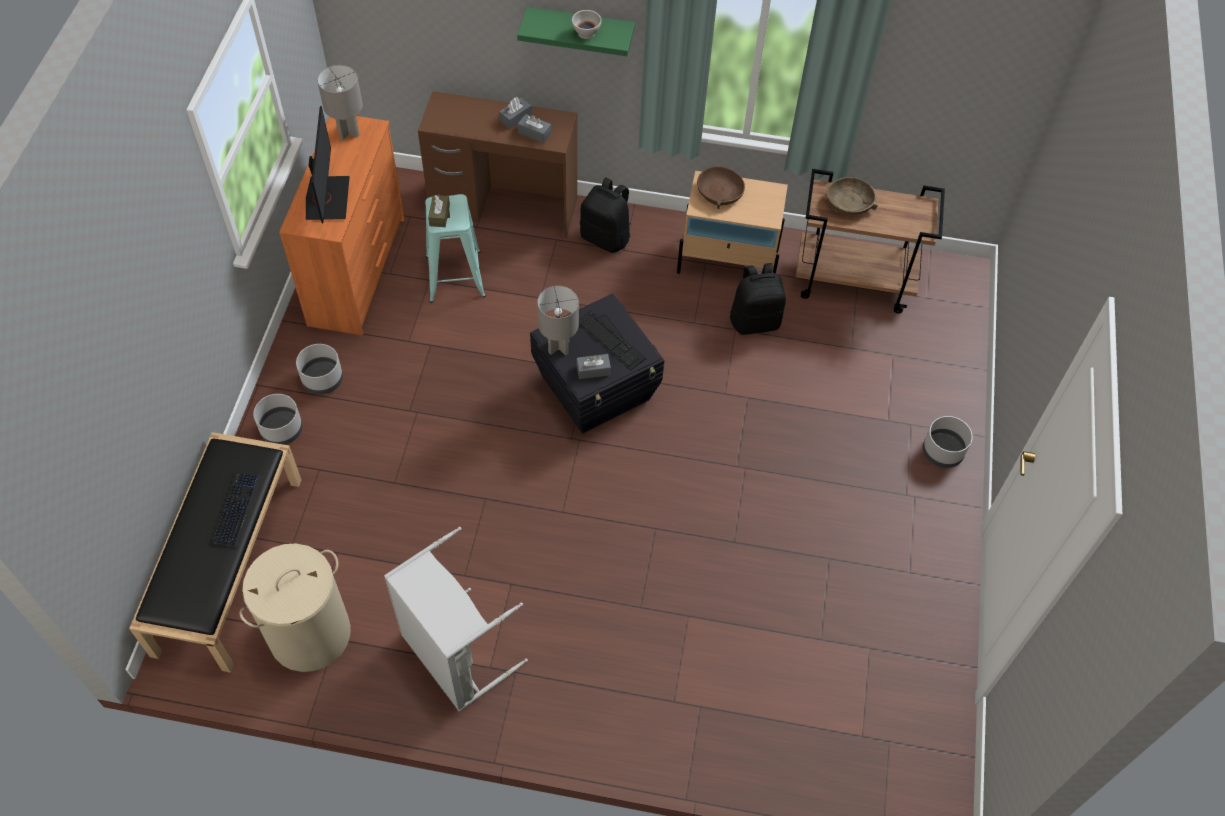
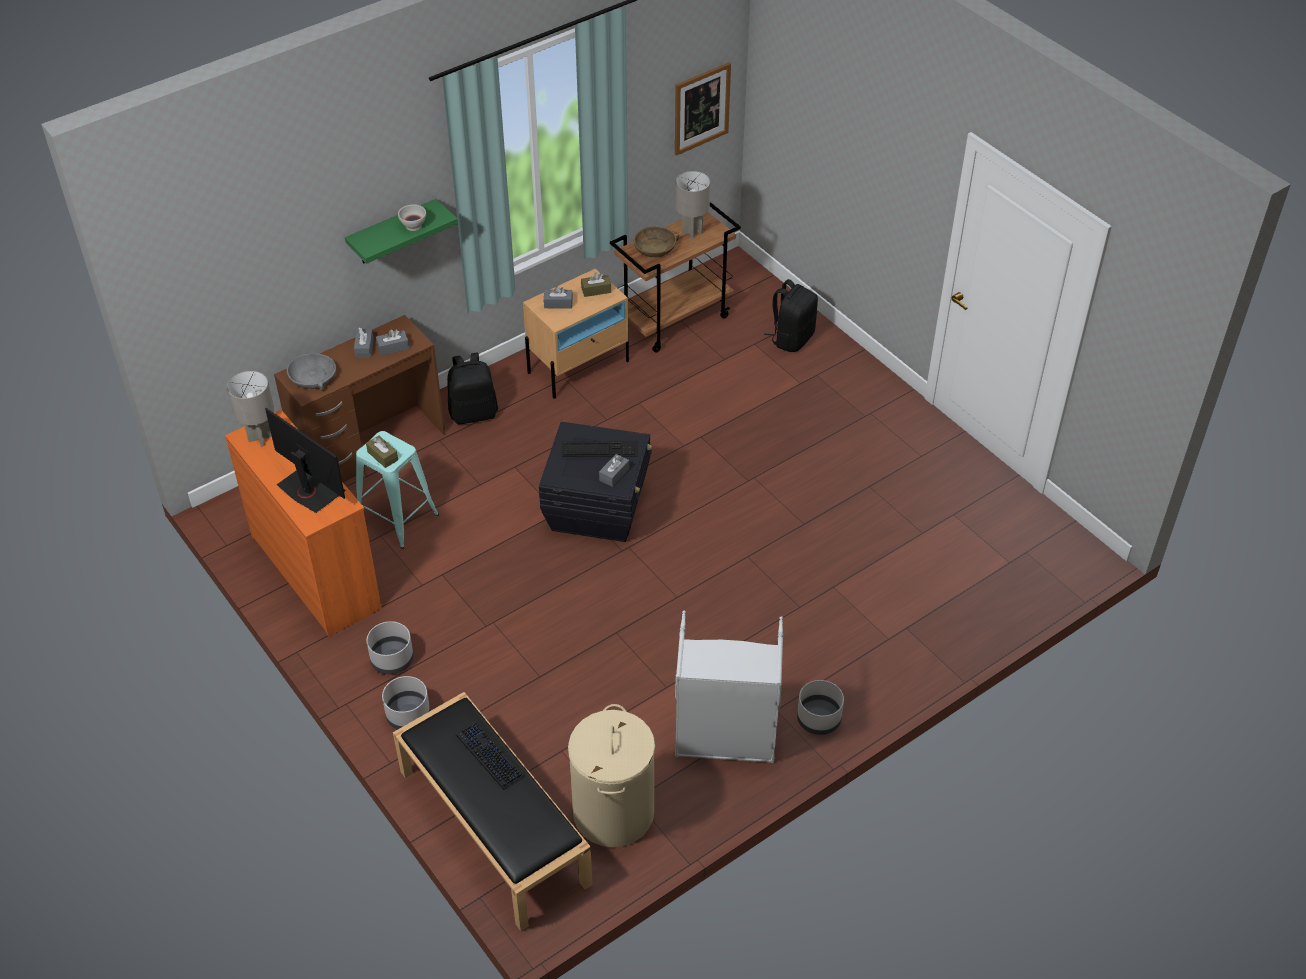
camera: 45 degrees left, 10 degrees down
grey table lamp [537,286,579,356] -> grey table lamp moved to [676,171,710,239]
brown bowl [697,166,745,209] -> grey tissue box [544,286,573,308]
black backpack [730,263,786,335] -> black backpack moved to [764,279,818,352]
grey planter [923,416,973,468] -> grey planter moved to [797,680,844,735]
none -> grey bowl [287,353,336,390]
none -> brown tissue box [581,273,611,297]
none -> picture [675,62,731,156]

